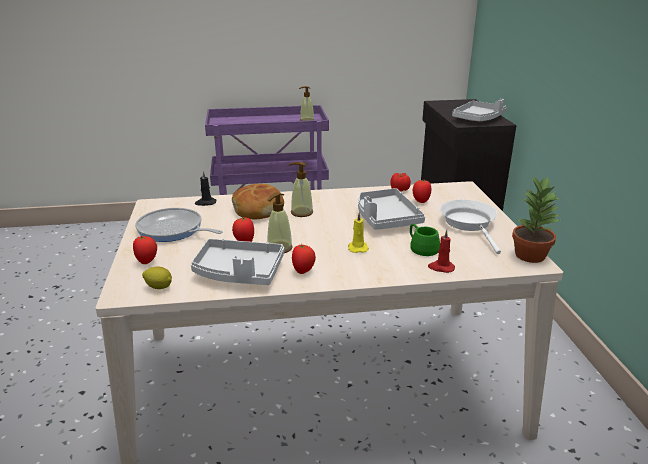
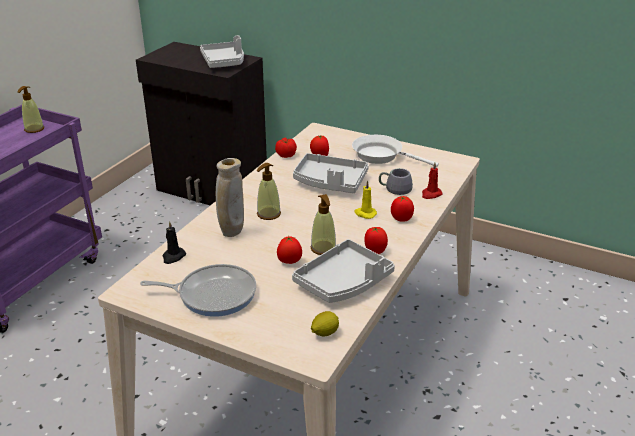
camera: 55 degrees left, 5 degrees up
tomato [133,235,157,264] -> tomato moved to [391,196,414,222]
frying pan [135,208,223,242] -> frying pan turned 150 degrees counterclockwise [140,264,256,317]
bread [232,184,284,219] -> beige vase [216,158,244,237]
green mug [410,224,440,256] -> grey mug [379,168,413,195]
potted plant [512,175,560,263] -> none

